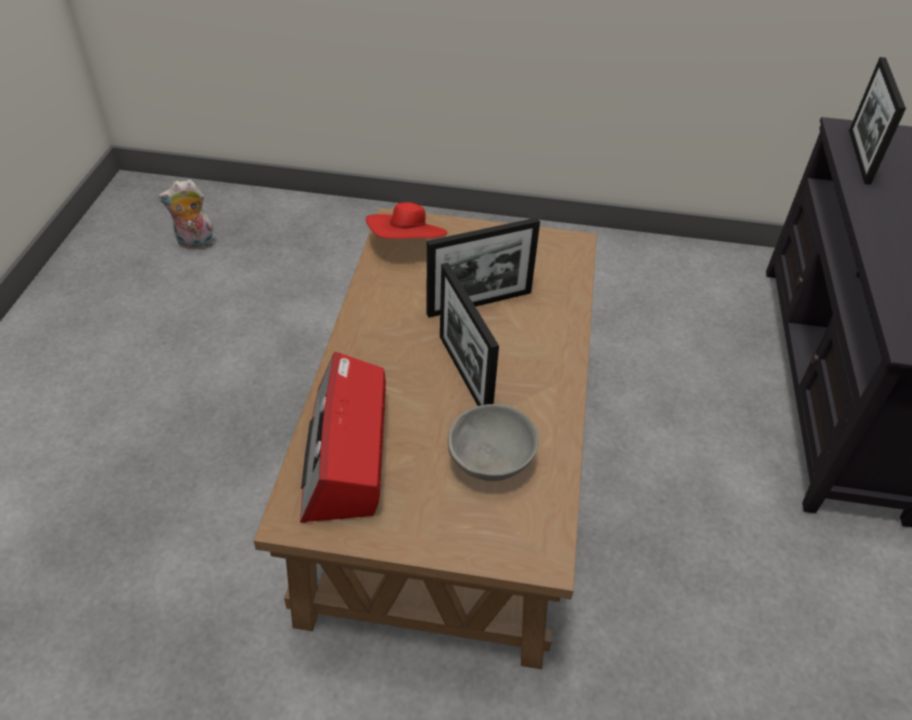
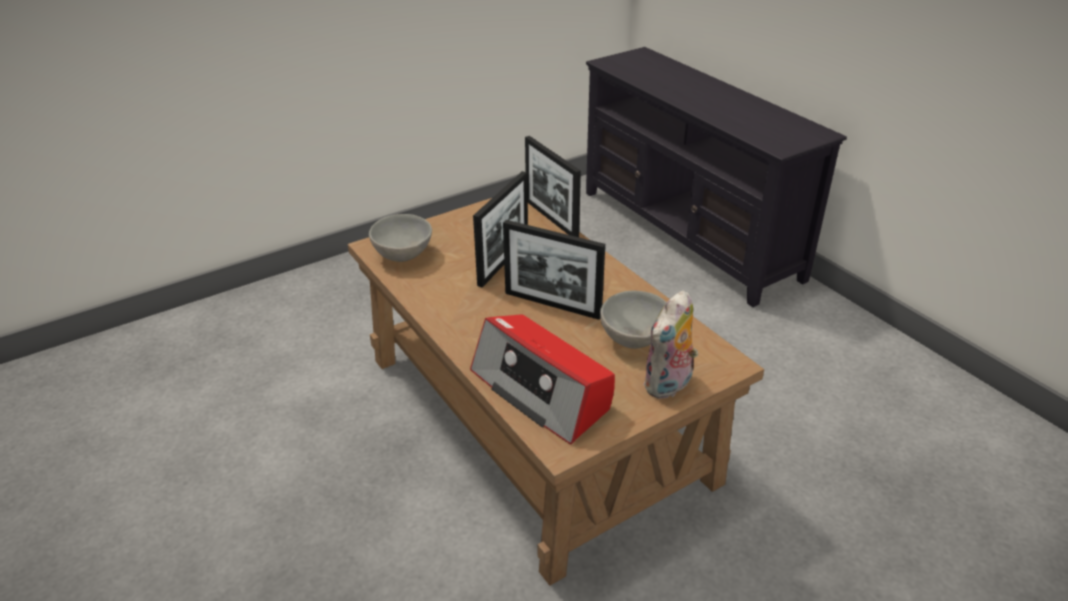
camera: 40 degrees left, 10 degrees down
plush toy [158,180,218,249] -> plush toy moved to [643,290,698,399]
red hat [366,202,448,239] -> grey bowl [369,214,432,262]
picture frame [849,57,906,185] -> picture frame moved to [525,136,581,237]

